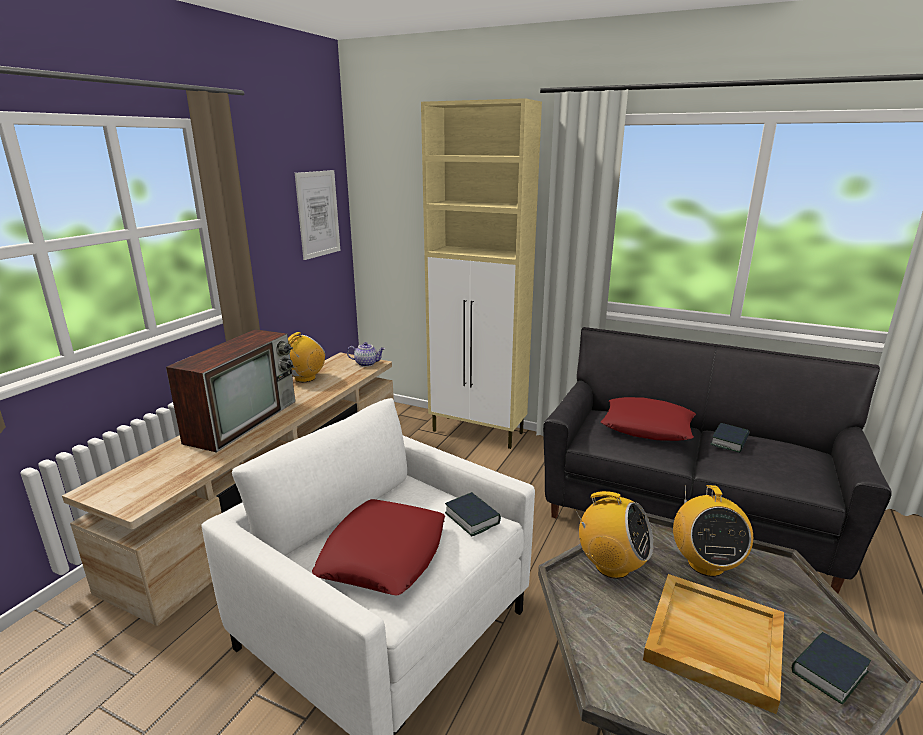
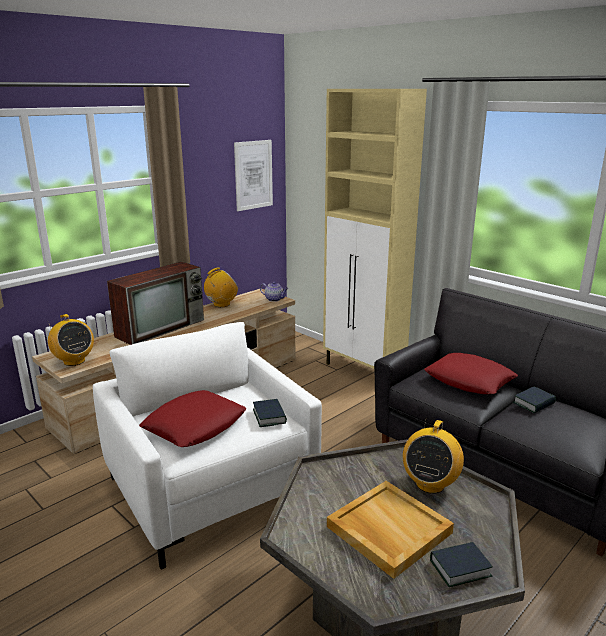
camera: 20 degrees right, 0 degrees up
radio [574,491,653,579] -> radio moved to [48,314,94,366]

